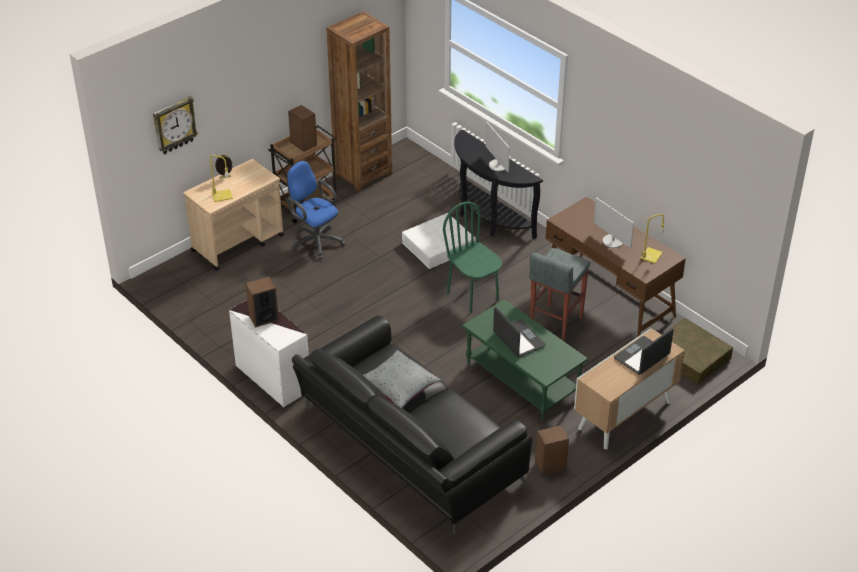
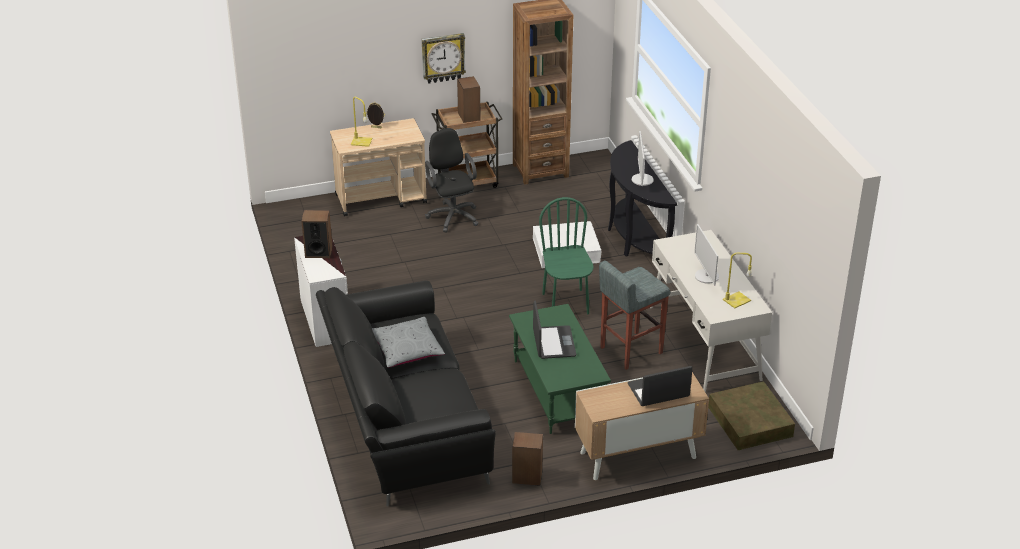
camera: 25 degrees right, 5 degrees down
wall clock [153,96,198,154] -> wall clock moved to [422,33,466,84]
blue office chair [287,161,345,260] -> black office chair [425,128,479,233]
brown desk [546,197,686,337] -> white desk [650,230,772,392]

